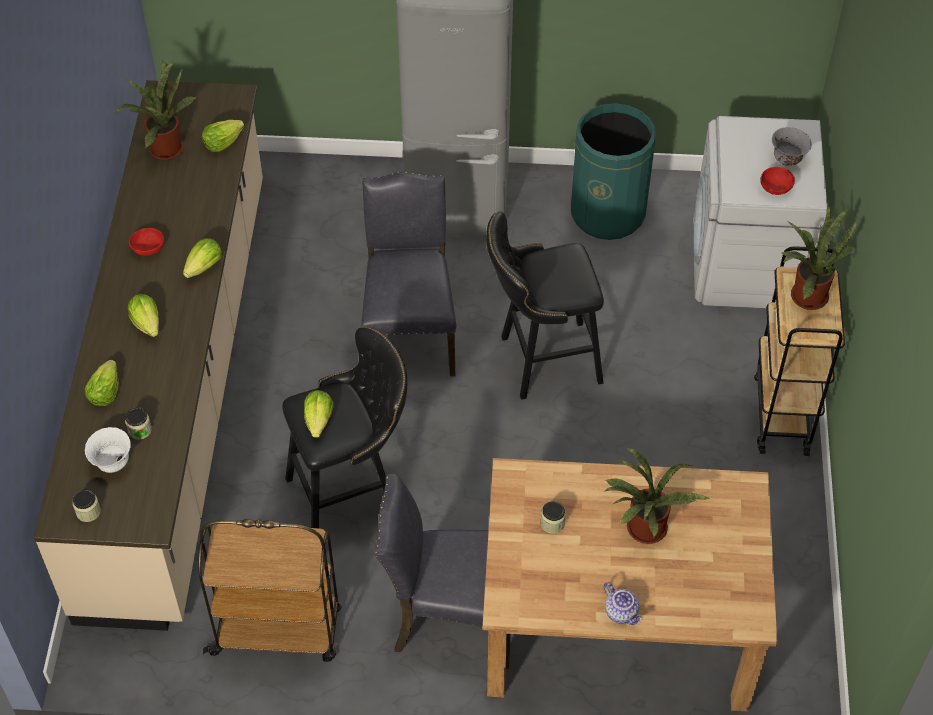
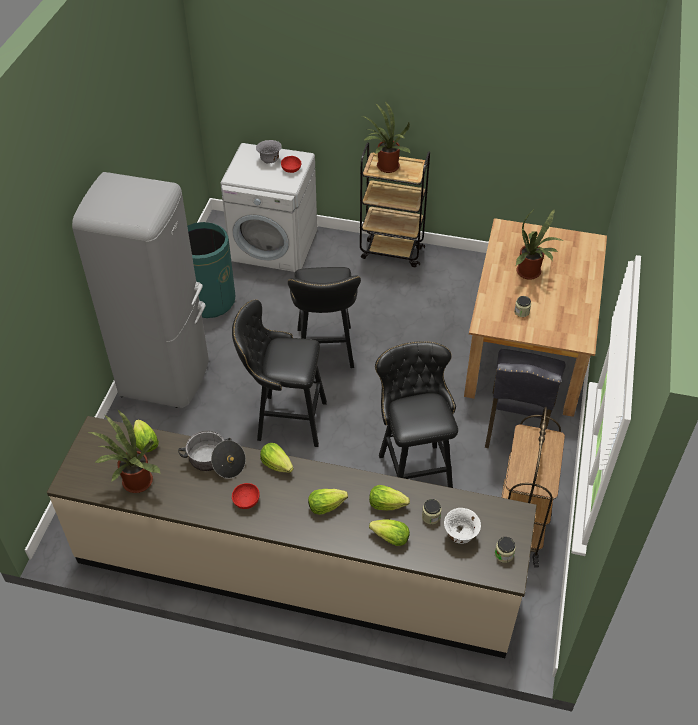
camera: 80 degrees left, 5 degrees down
lettuce [304,390,334,438] -> lettuce moved to [369,485,410,510]
grey chair [361,172,456,377] -> black stool [232,299,327,447]
teapot [604,582,642,625] -> none
none -> cooking pot [178,431,246,478]

